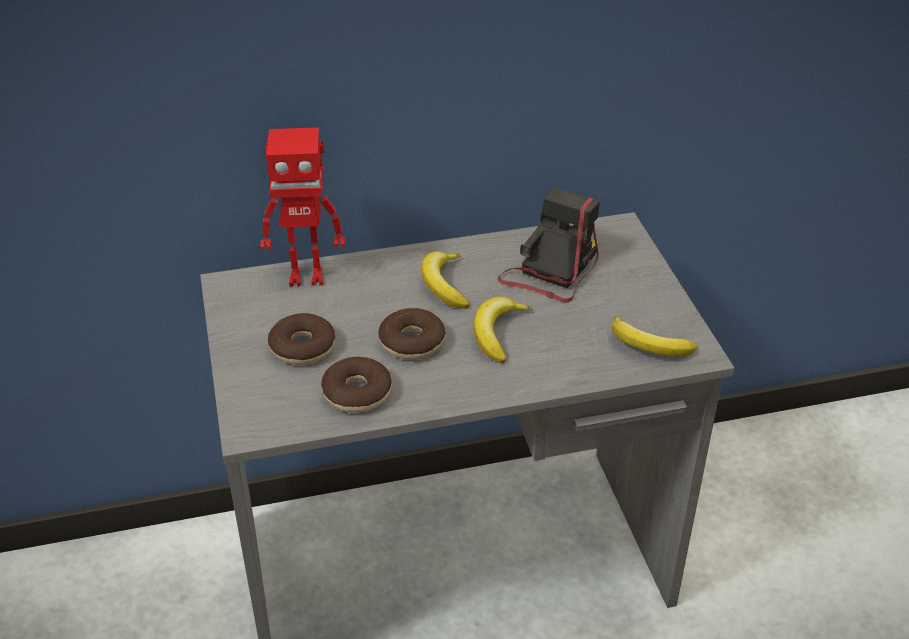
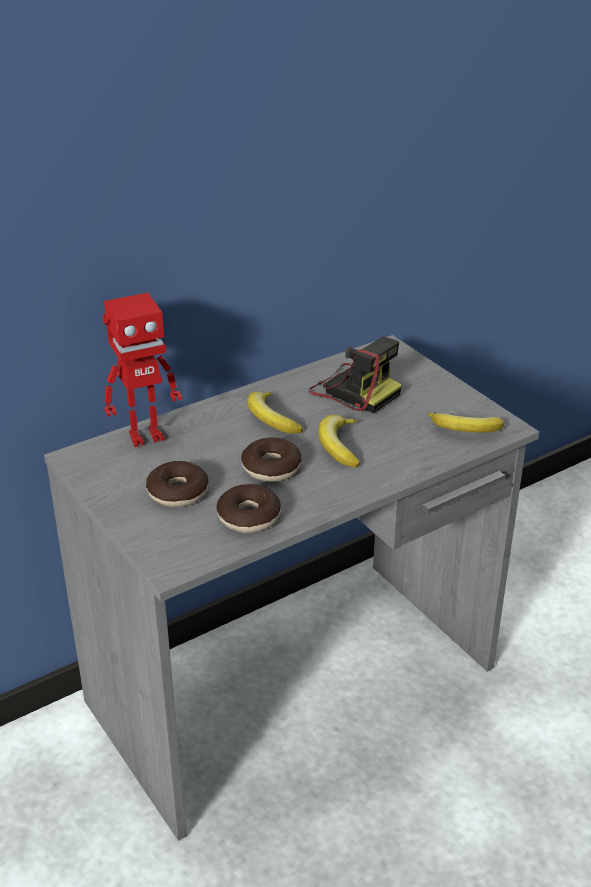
camera: 20 degrees left, 5 degrees down
camera [498,187,600,302] -> camera turned 120 degrees clockwise [309,337,402,413]

